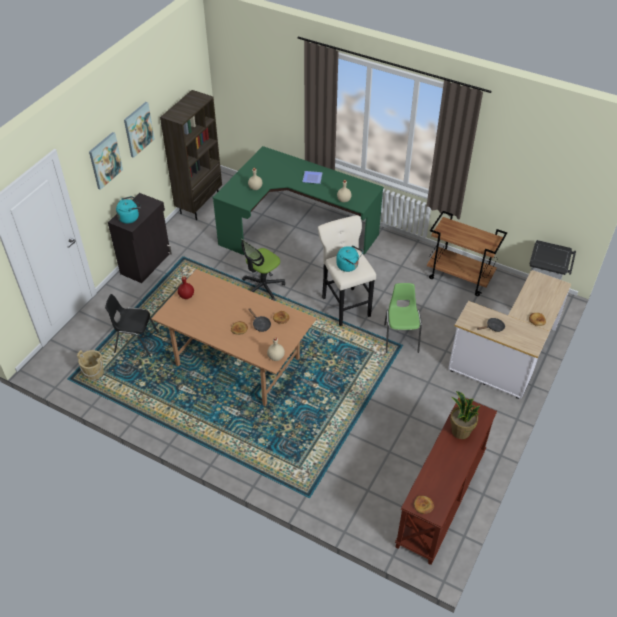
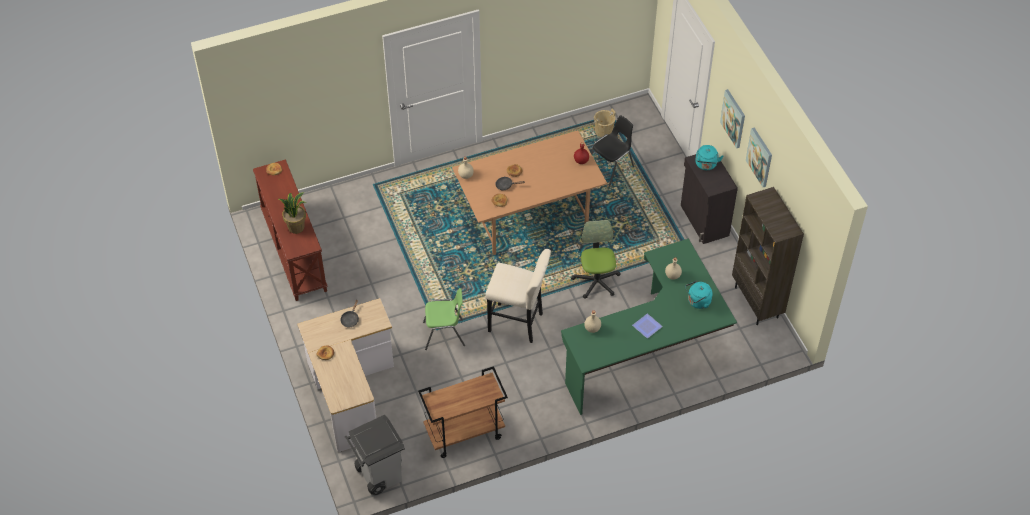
camera: 130 degrees right, 5 degrees up
turquoise kettle [336,245,363,272] -> turquoise kettle moved to [685,281,713,309]
green chair [384,283,422,353] -> green chair turned 45 degrees counterclockwise [423,288,465,350]

